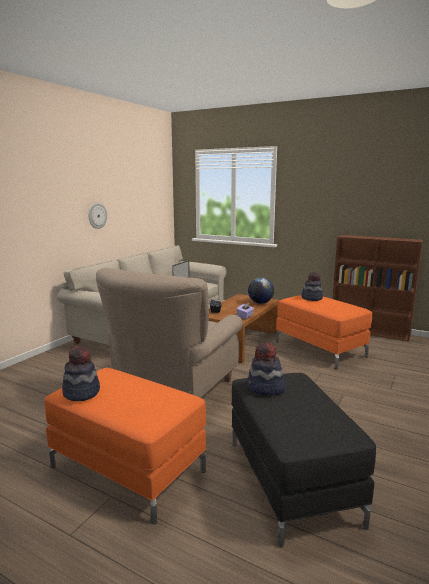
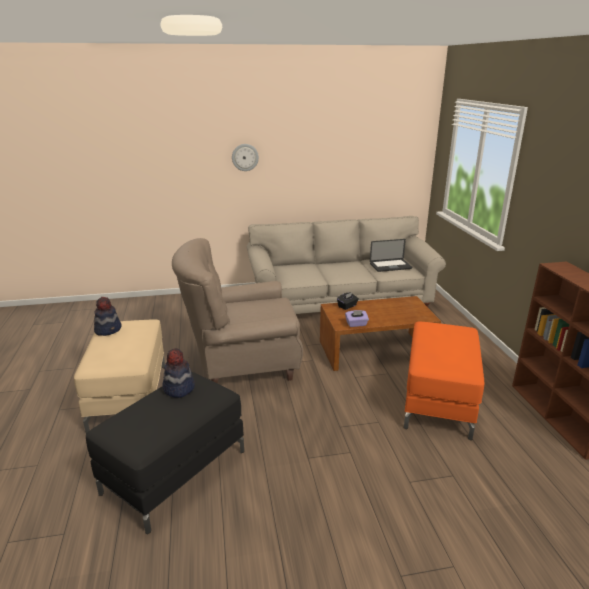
camera: 50 degrees right, 10 degrees up
orange ottoman [44,368,206,524] -> beige ottoman [74,319,165,434]
wall clock [89,203,107,229] -> wall clock moved to [232,144,259,171]
globe [248,278,274,304] -> none
hat [301,272,323,301] -> none

